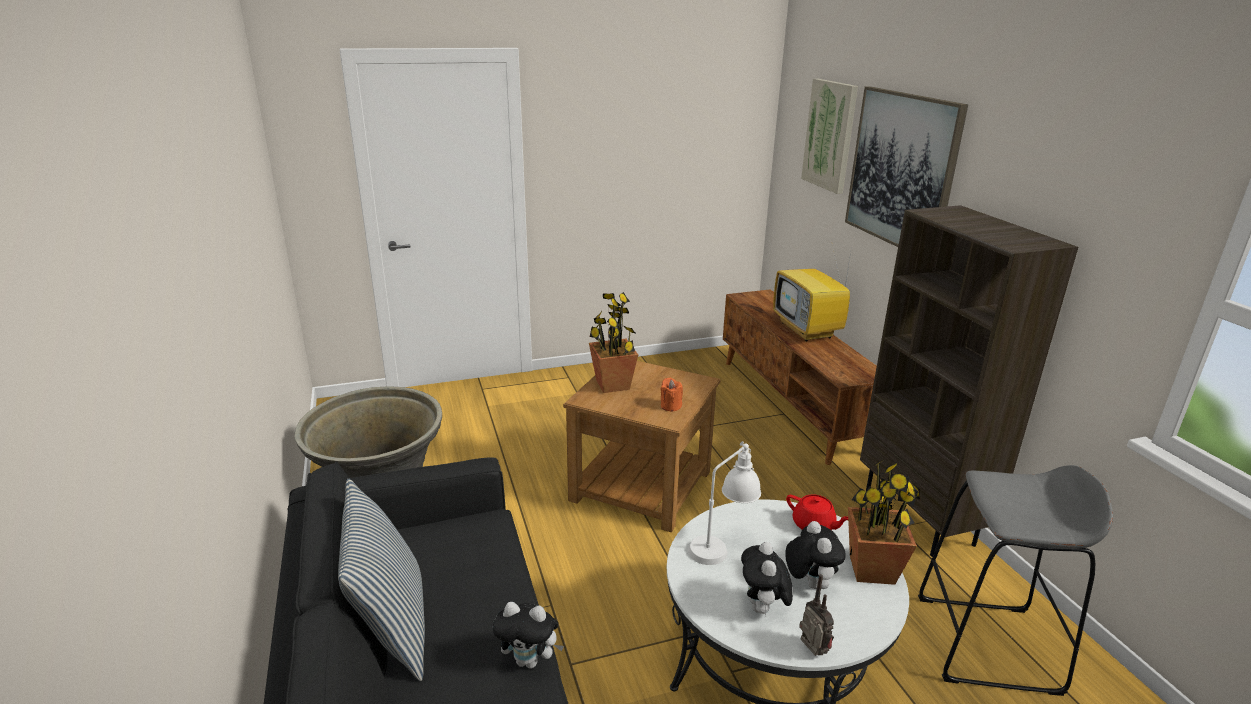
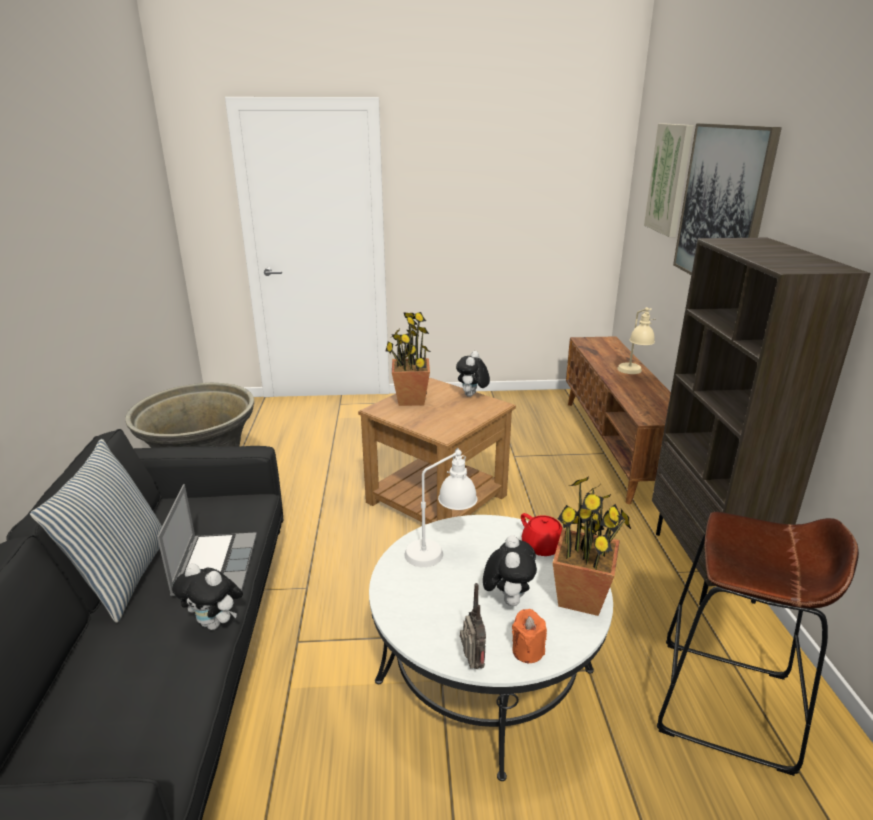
camera: 15 degrees right, 0 degrees up
orange candle [661,378,683,411] -> orange candle moved to [512,609,547,663]
plush toy [741,542,793,616] -> plush toy moved to [456,351,490,397]
television [773,246,852,341] -> beige table lamp [617,307,656,374]
grey stool [918,465,1113,696] -> brown stool [657,512,859,776]
none -> laptop [157,484,257,596]

